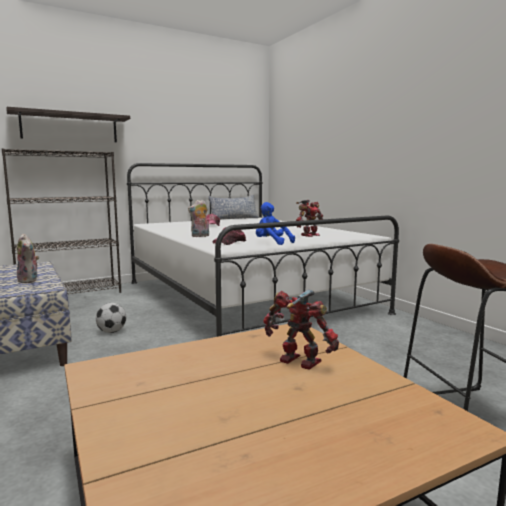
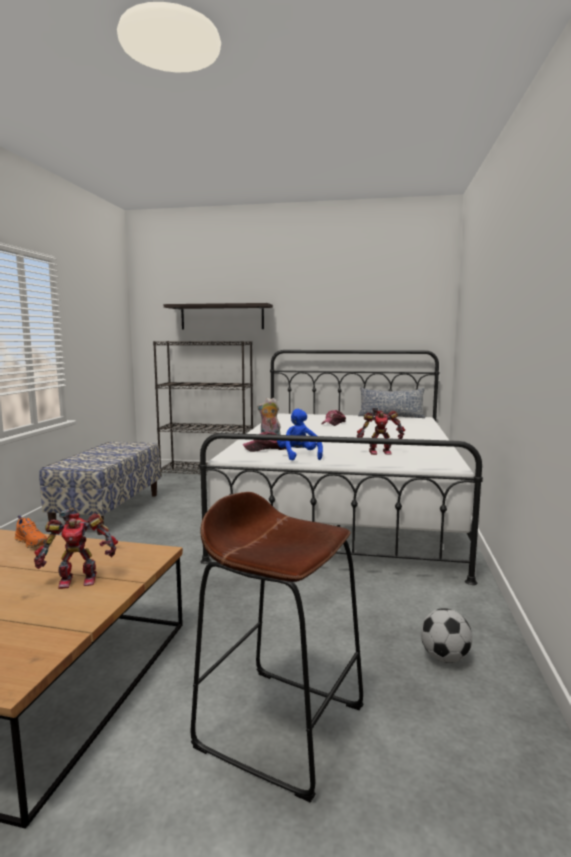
camera: 40 degrees right, 0 degrees up
plush toy [17,234,39,283] -> none
football [96,303,126,333] -> football moved to [421,608,472,663]
toy robot [263,289,339,369] -> toy robot turned 90 degrees clockwise [34,508,118,589]
none -> orange shoe [14,515,47,548]

